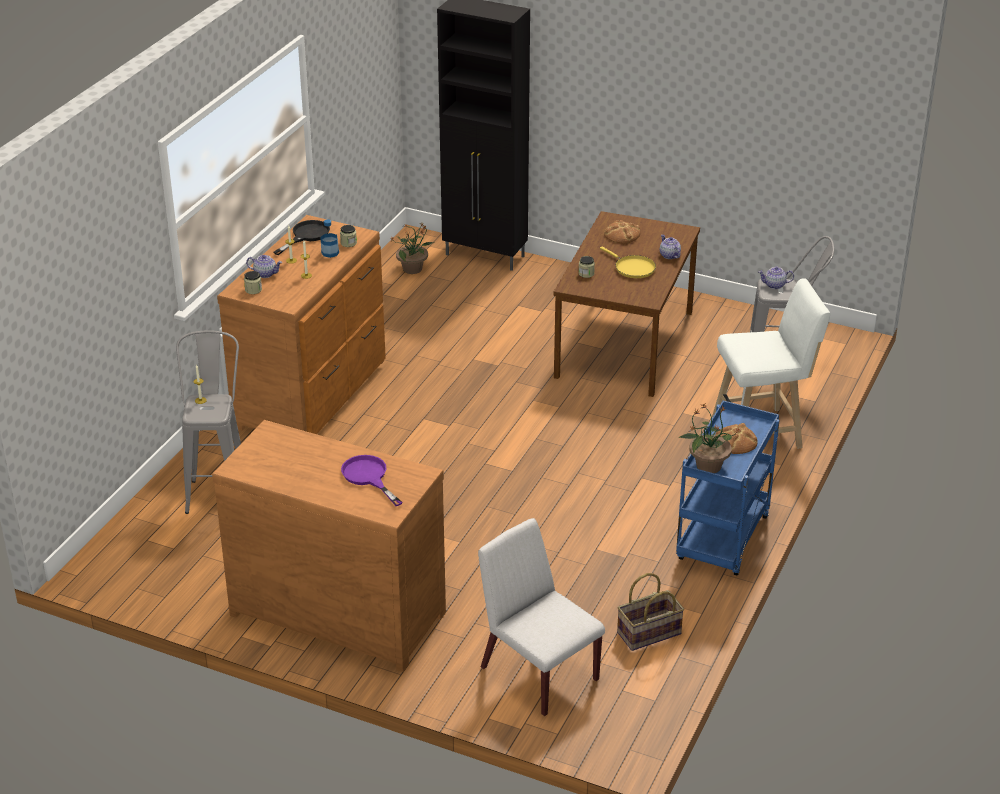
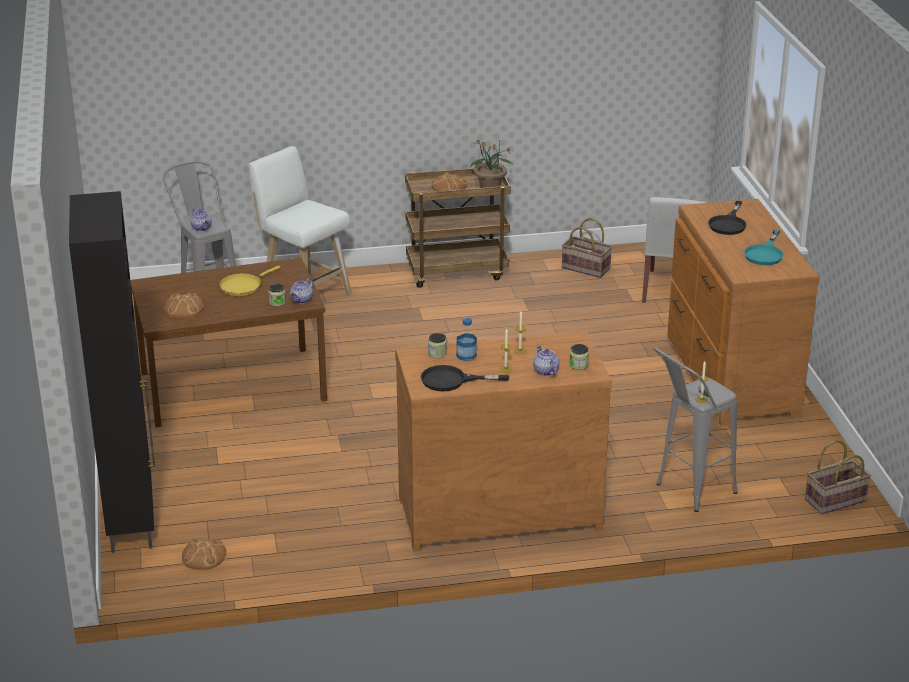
camera: 125 degrees left, 5 degrees down
purple frying pan [341,455,403,506] -> black frying pan [708,201,746,235]
potted plant [391,222,434,274] -> bread [182,538,226,570]
yellow frying pan [600,247,656,278] -> yellow frying pan turned 150 degrees counterclockwise [219,266,281,296]
teapot [660,235,681,259] -> teapot moved to [290,278,313,304]
blue cart [676,400,779,576] -> brown cart [405,168,510,288]
none -> turquoise frying pan [744,229,784,265]
none -> basket [805,440,871,514]

